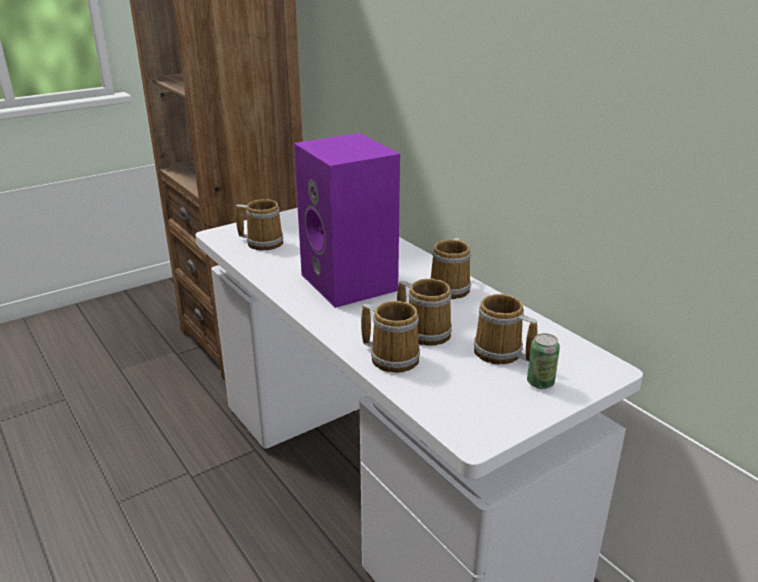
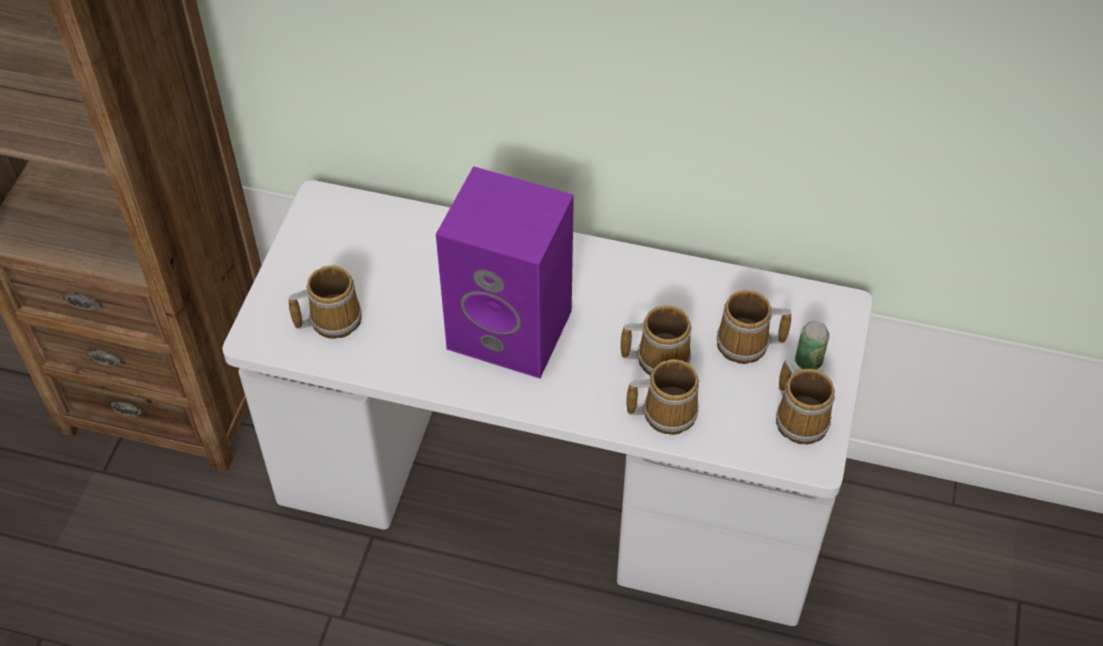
camera: 40 degrees left, 25 degrees up
mug [430,238,471,299] -> mug moved to [776,358,835,445]

